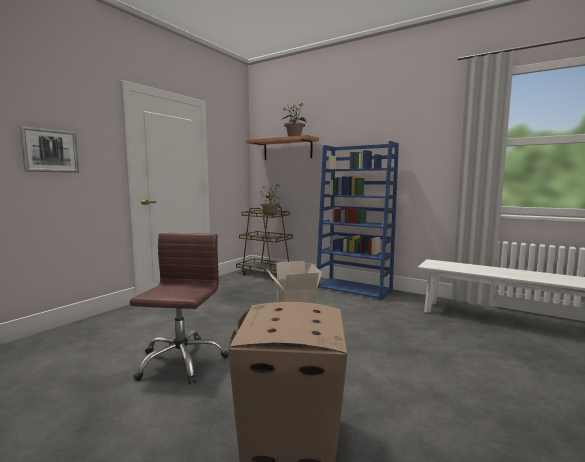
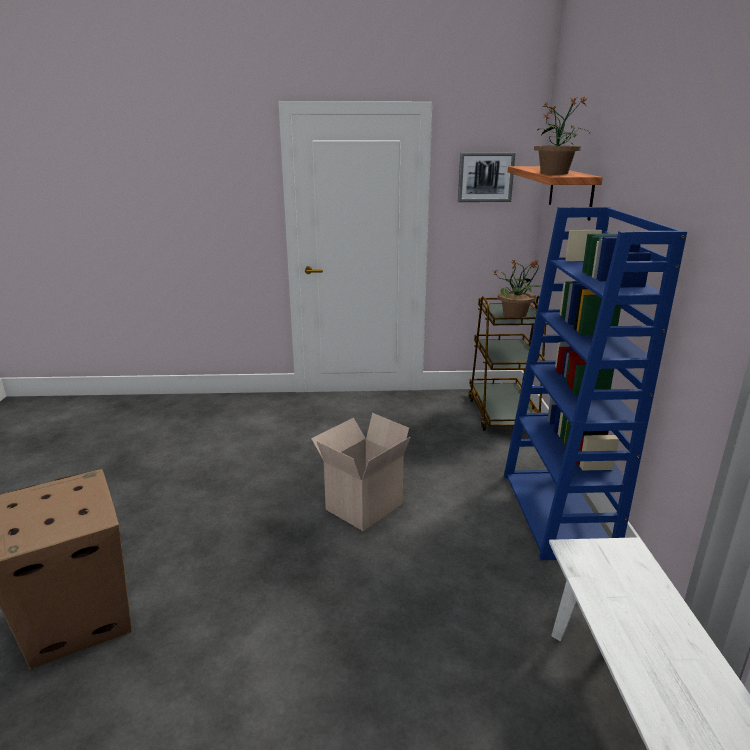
camera: 55 degrees right, 15 degrees up
picture [20,126,79,173] -> picture moved to [458,152,515,202]
brown office chair [130,233,229,385] -> none

